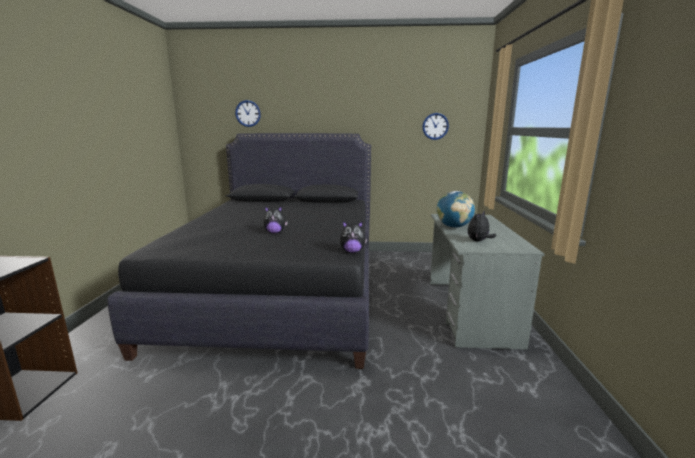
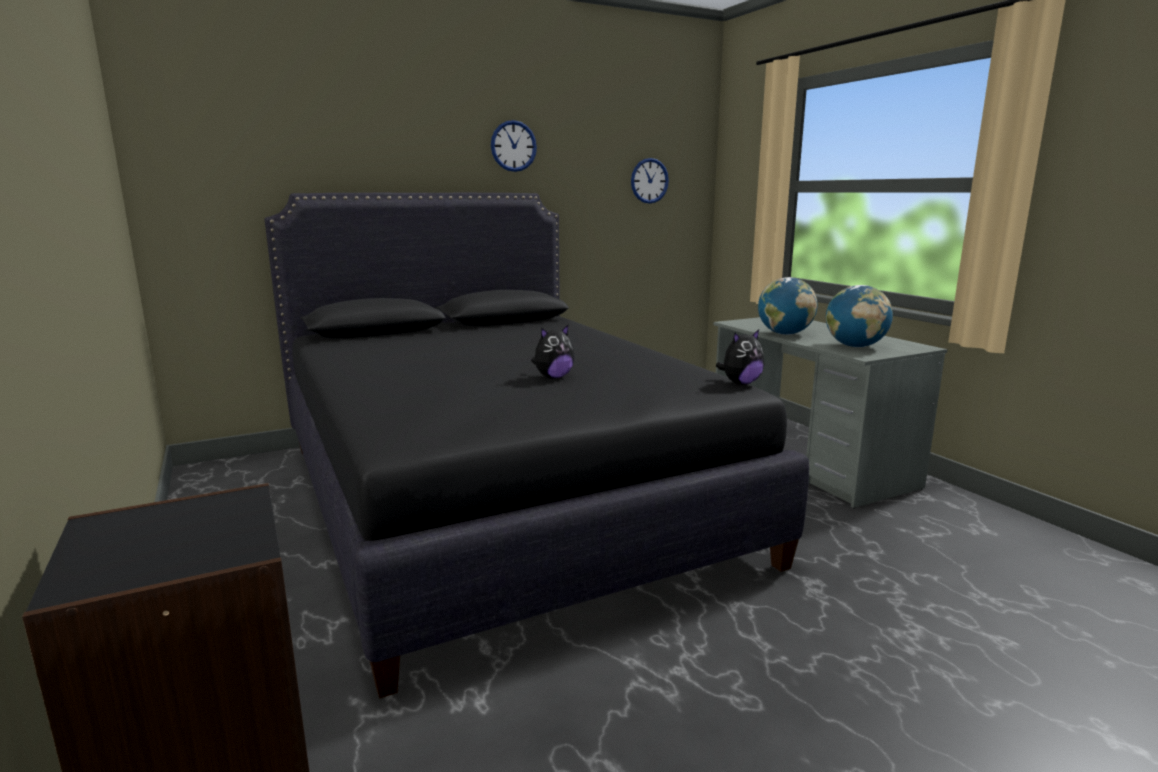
camera: 30 degrees left, 0 degrees up
wall clock [235,100,261,127] -> wall clock moved to [491,120,537,172]
plush toy [468,211,496,241] -> globe [826,285,893,347]

